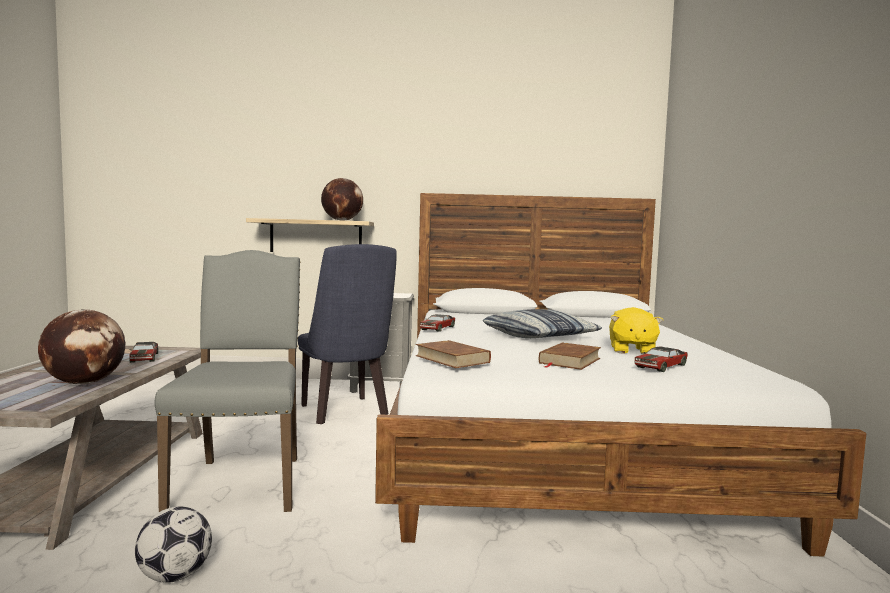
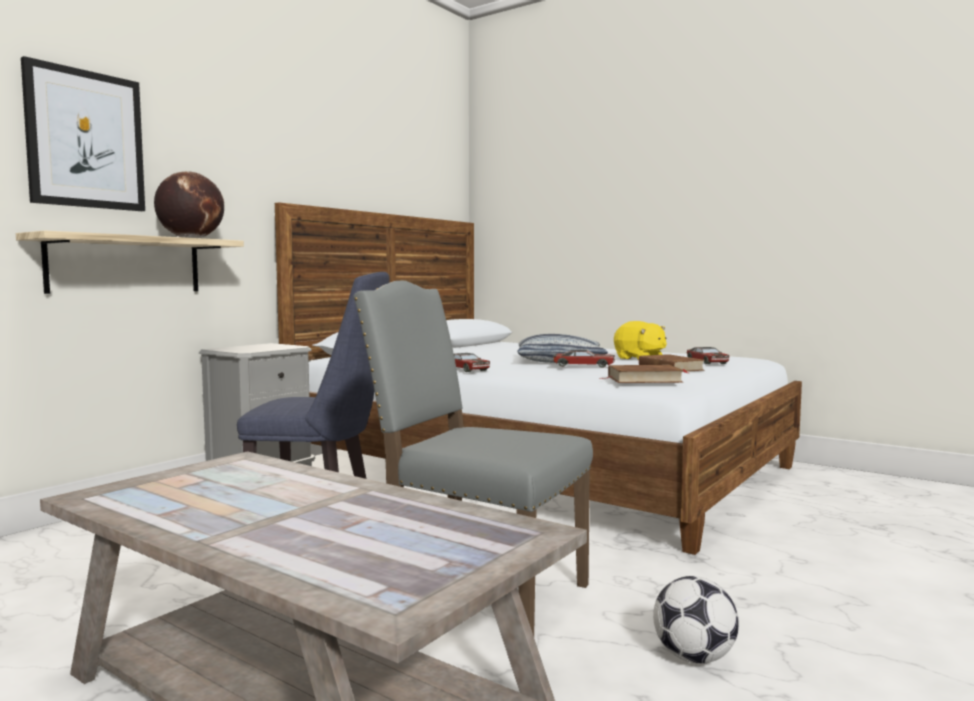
camera: 55 degrees left, 0 degrees up
globe [38,310,126,384] -> none
toy car [129,342,158,363] -> toy car moved to [553,350,615,368]
none -> picture [21,56,145,211]

